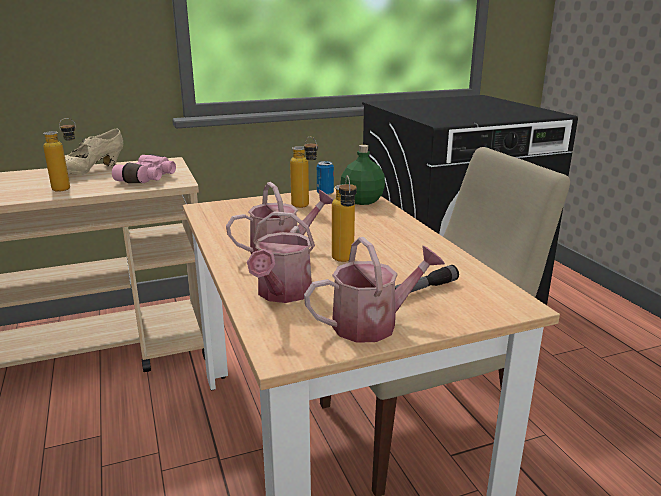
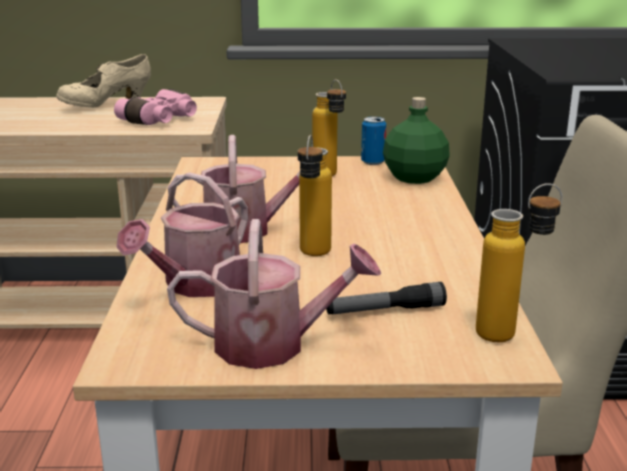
camera: 20 degrees right, 0 degrees up
bottle [43,118,76,192] -> bottle moved to [476,183,563,342]

